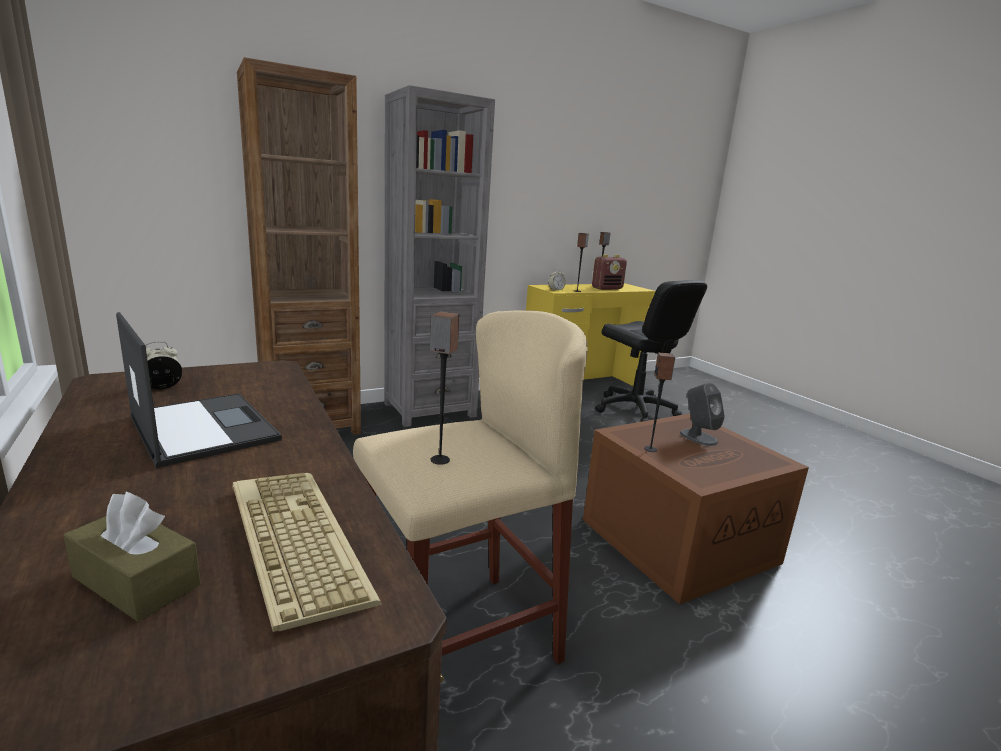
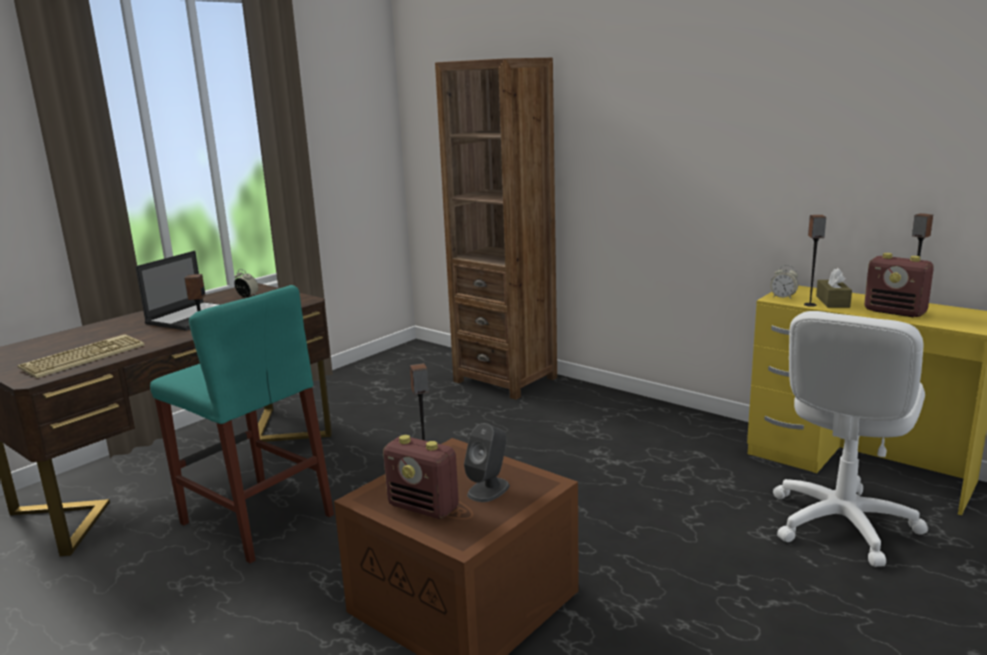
camera: 70 degrees right, 0 degrees up
brown tissue box [63,492,201,622] -> brown tissue box moved to [816,268,852,308]
beige stool [353,310,588,664] -> turquoise stool [150,285,334,563]
grey bookcase [384,85,495,427] -> none
black office chair [595,280,707,422] -> white office chair [773,311,928,567]
none -> radio [383,435,459,519]

